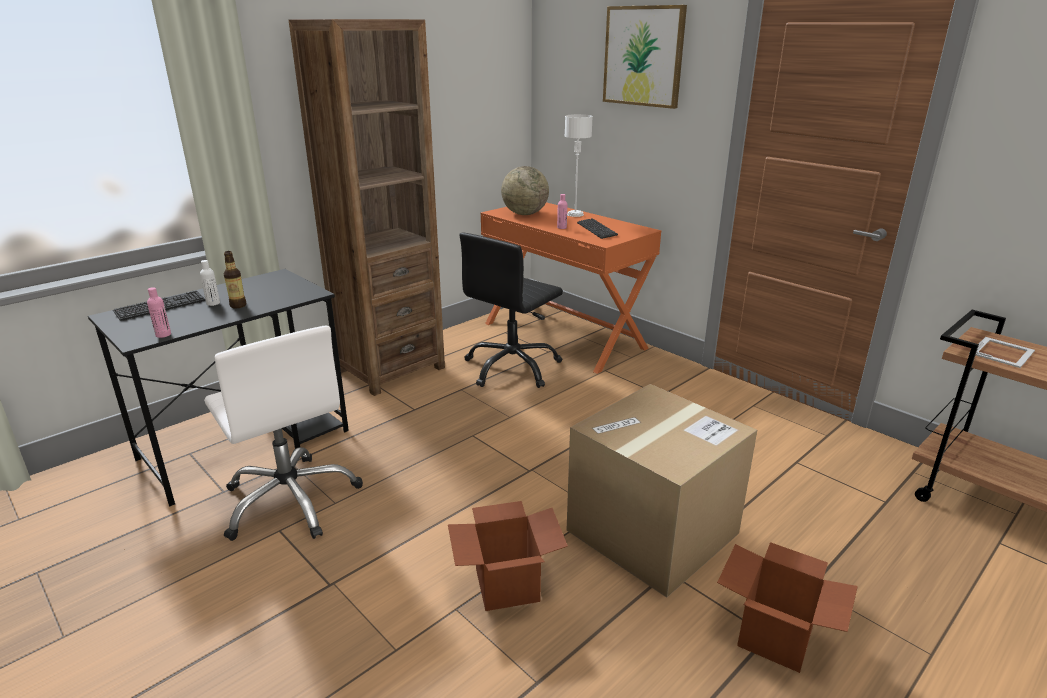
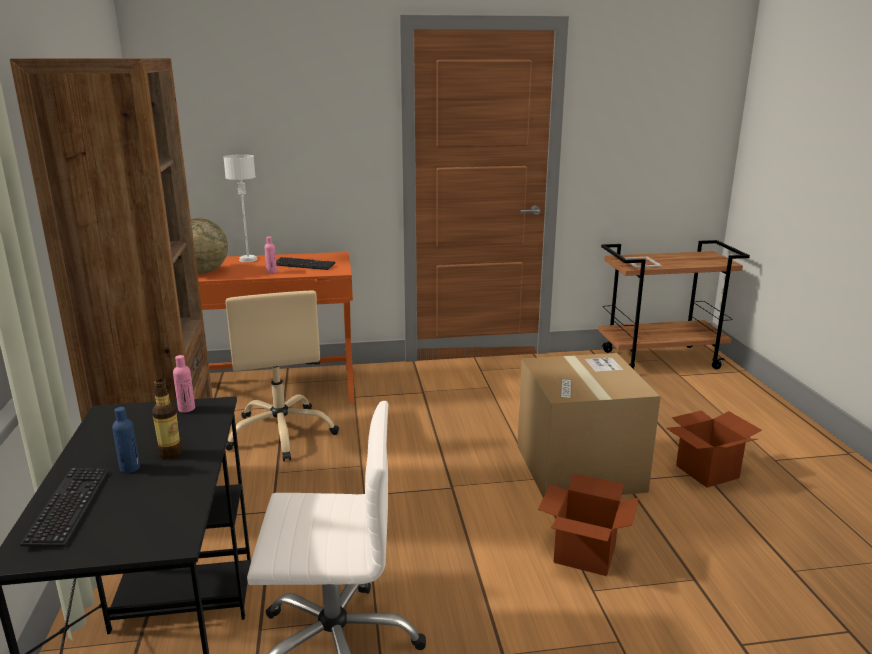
camera: 55 degrees left, 5 degrees down
pink bottle [147,287,171,338] -> pink bottle moved to [173,355,195,413]
white bottle [200,260,220,306] -> blue bottle [112,407,140,473]
black office chair [460,232,563,388] -> beige office chair [225,291,339,461]
picture [603,5,687,109] -> none

